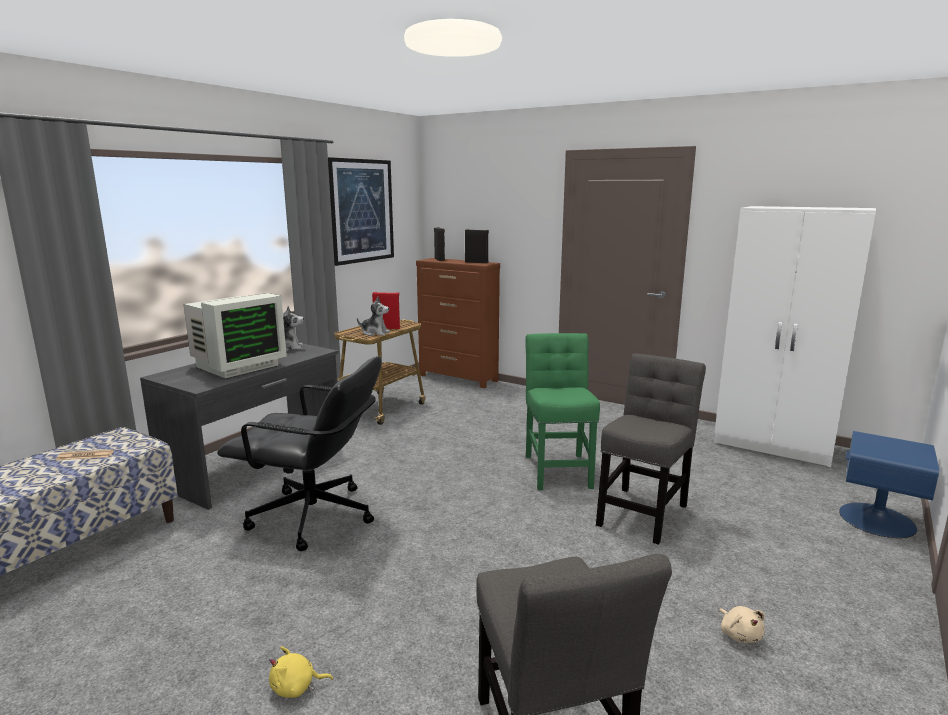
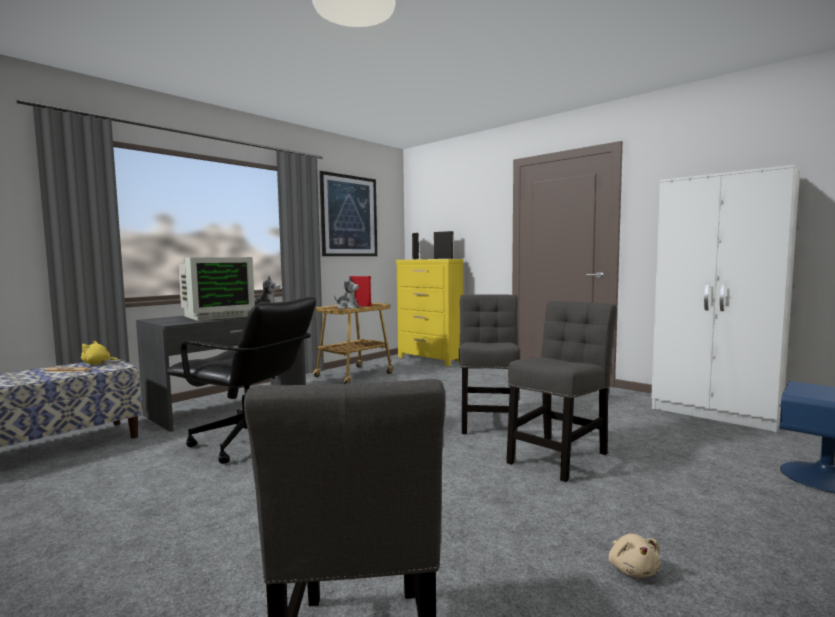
camera: 10 degrees right, 10 degrees down
yellow plush toy [269,646,333,698] -> yellow plush toy moved to [81,341,118,364]
brown dresser [416,258,500,388] -> yellow dresser [396,259,463,366]
green chair [525,333,600,490] -> grey chair [459,294,520,434]

